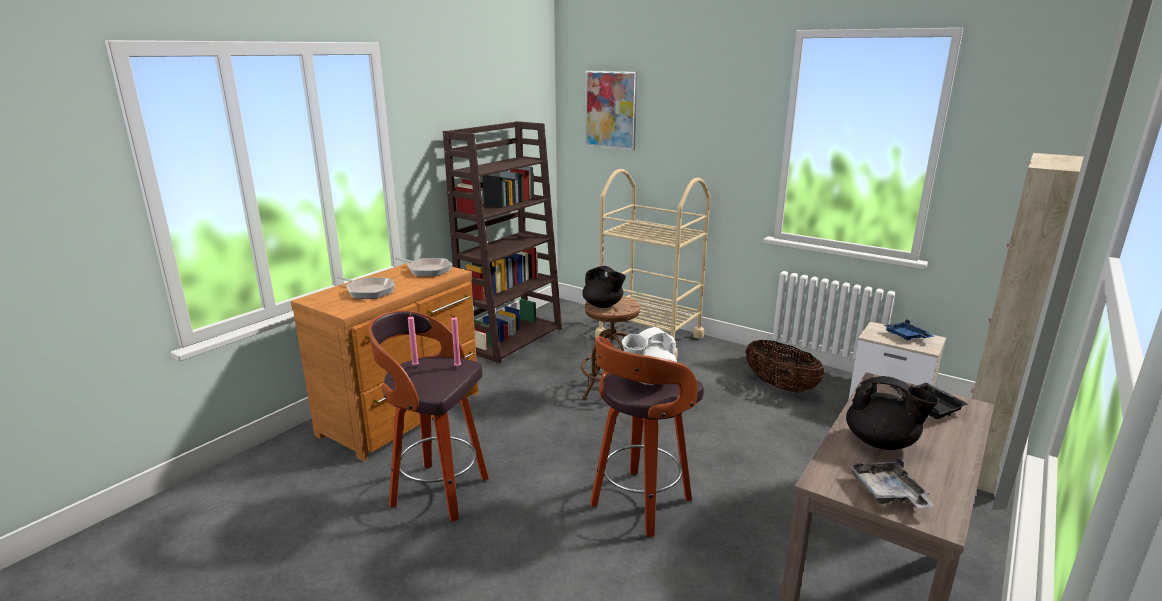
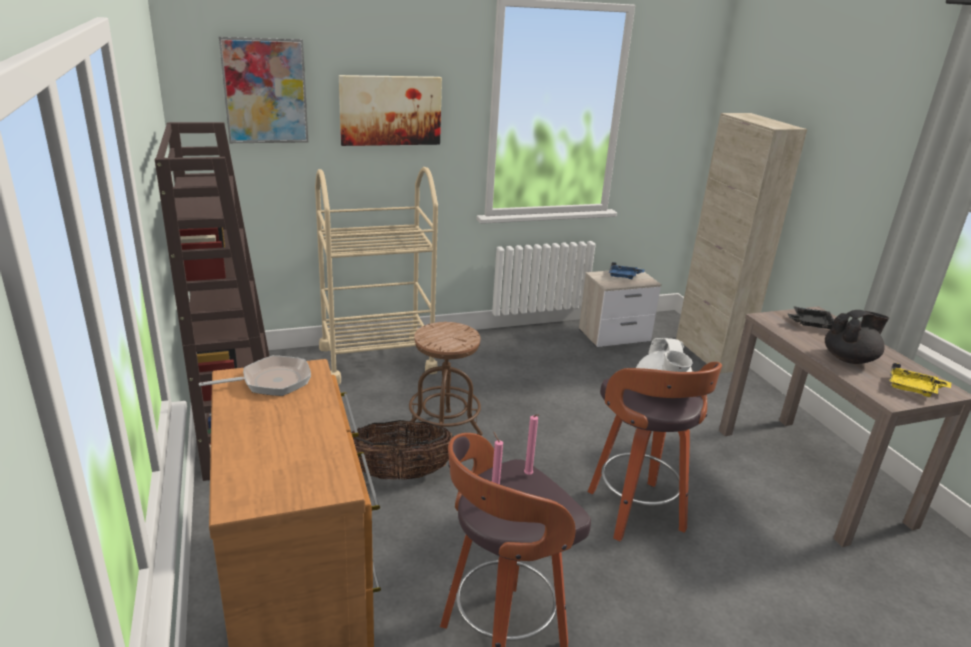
camera: 55 degrees left, 5 degrees up
frying pan [336,276,395,299] -> none
black teapot [582,266,626,308] -> none
basket [745,340,824,393] -> basket moved to [351,420,452,480]
grey tray [848,457,935,508] -> yellow tray [889,363,951,397]
none -> picture [339,75,442,146]

